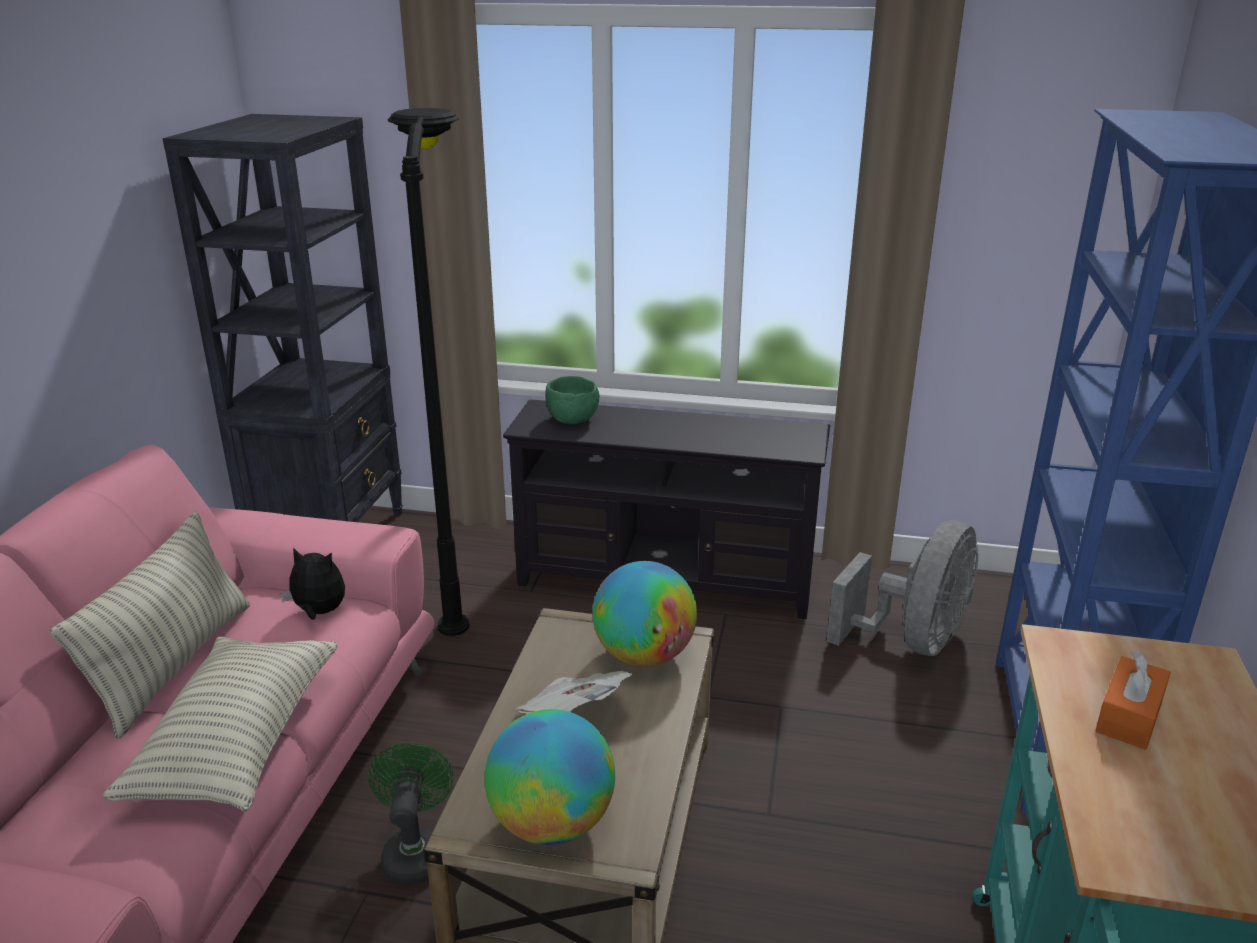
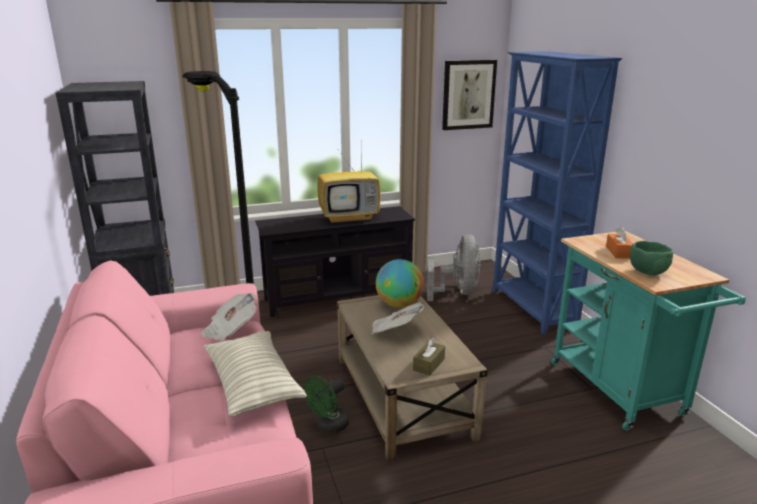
camera: 30 degrees left, 5 degrees down
pillow [50,511,250,739] -> none
plush toy [280,548,345,620] -> newspaper [201,293,257,341]
green fan [368,742,453,885] -> green fan turned 105 degrees counterclockwise [304,375,349,433]
globe [485,709,615,845] -> brown tissue box [413,338,445,376]
green bowl [545,376,599,424] -> green bowl moved to [630,241,673,275]
none -> television [317,147,381,224]
none -> picture [442,60,497,130]

